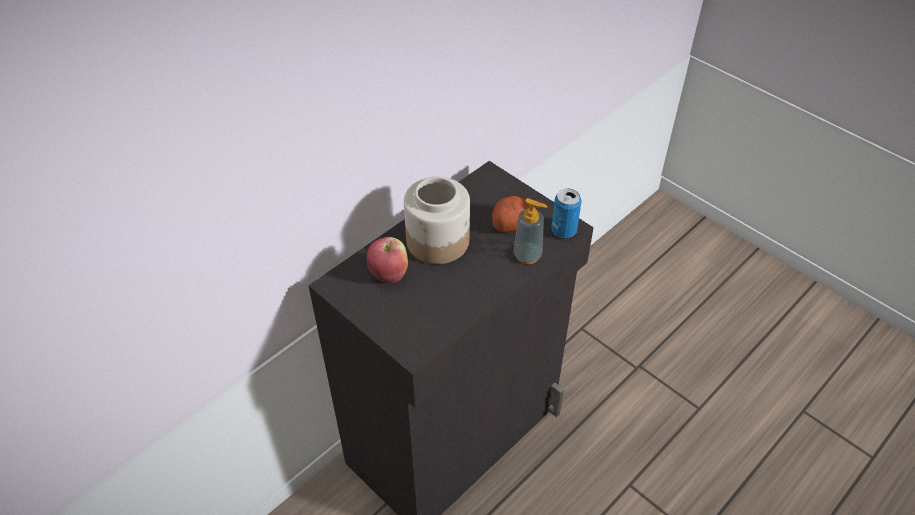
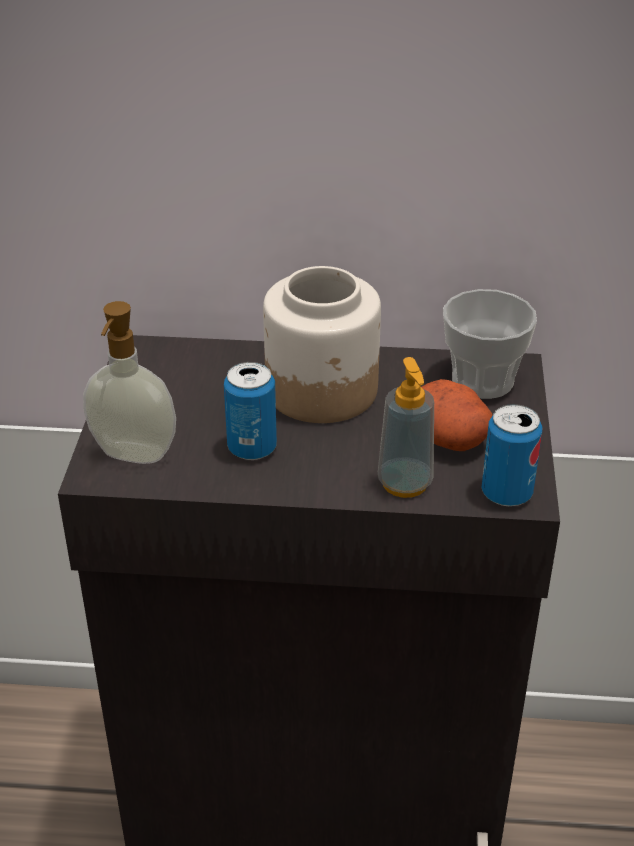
camera: 50 degrees right, 10 degrees down
apple [367,237,408,283] -> none
none -> soap dispenser [83,301,176,464]
none -> can [224,362,277,460]
none -> cup [443,289,537,399]

